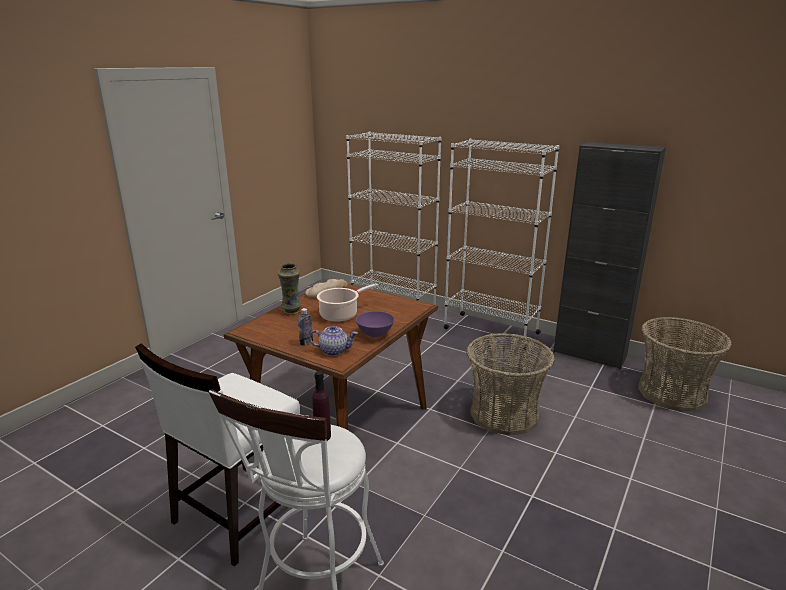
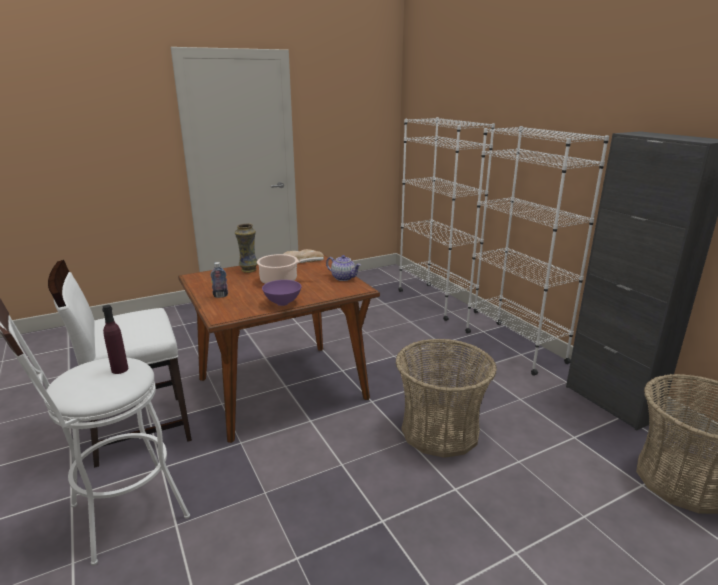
camera: 30 degrees right, 0 degrees up
teapot [309,325,357,356] -> teapot moved to [326,255,361,281]

